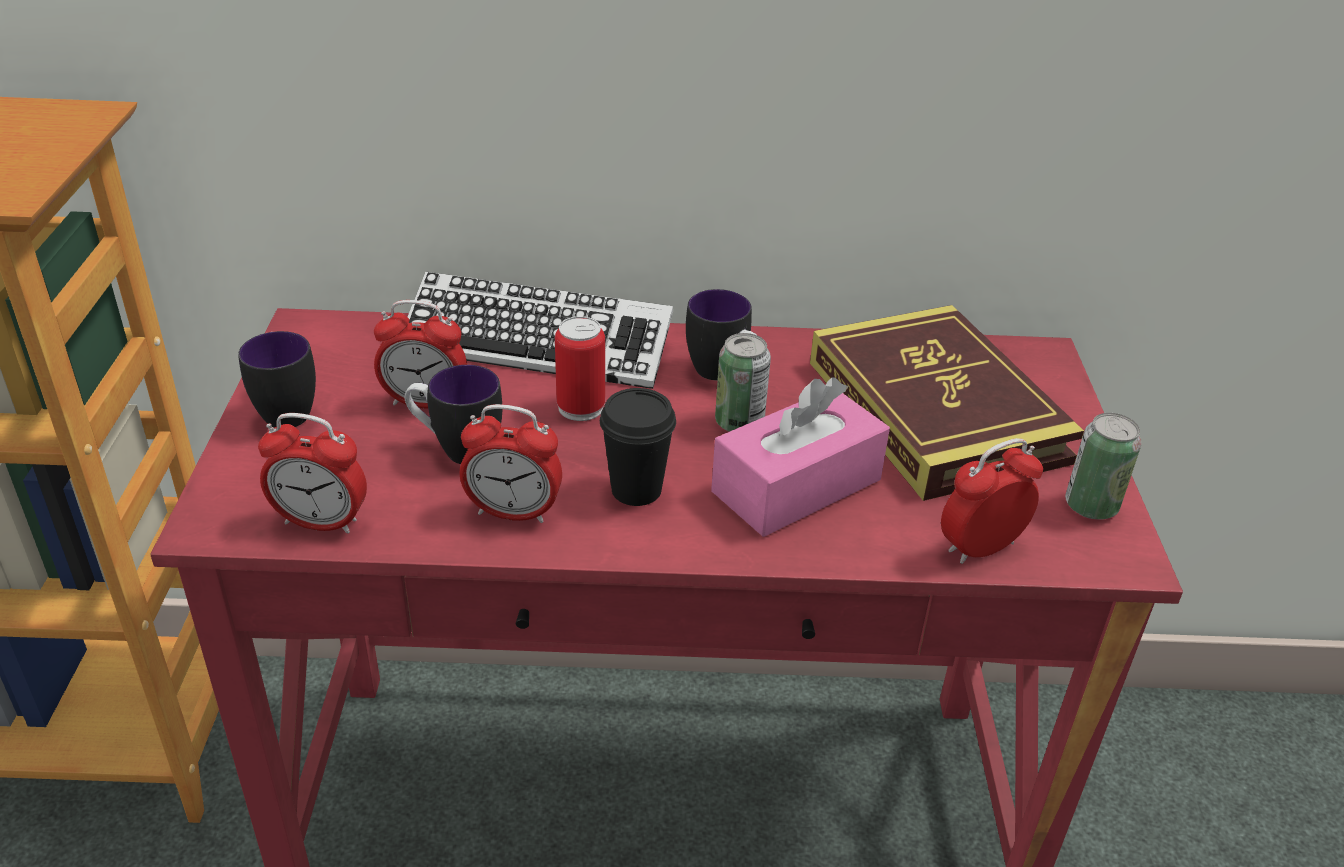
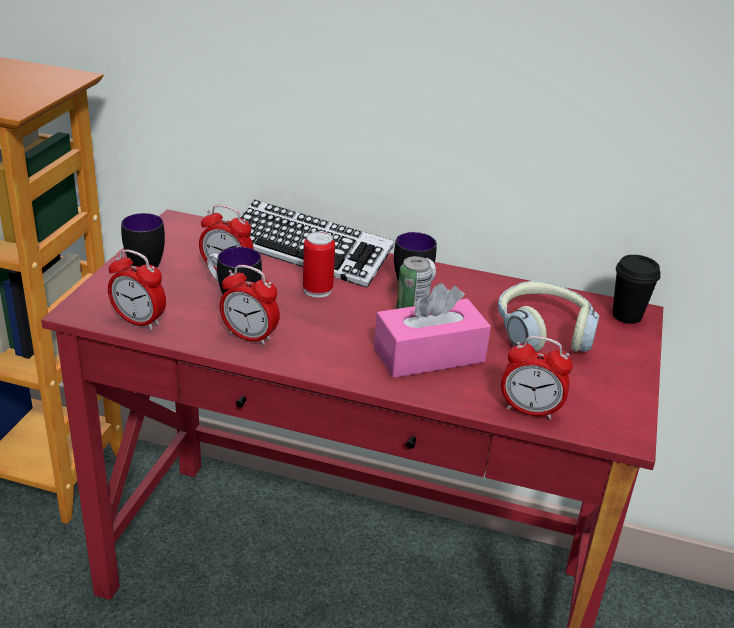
camera: 15 degrees right, 5 degrees down
black cup [600,388,676,506] -> black cup moved to [612,255,661,324]
book [810,305,1084,501] -> headphones [498,281,599,352]
alarm clock [941,438,1043,564] -> alarm clock turned 150 degrees counterclockwise [501,336,573,419]
can [1065,413,1142,519] -> none

